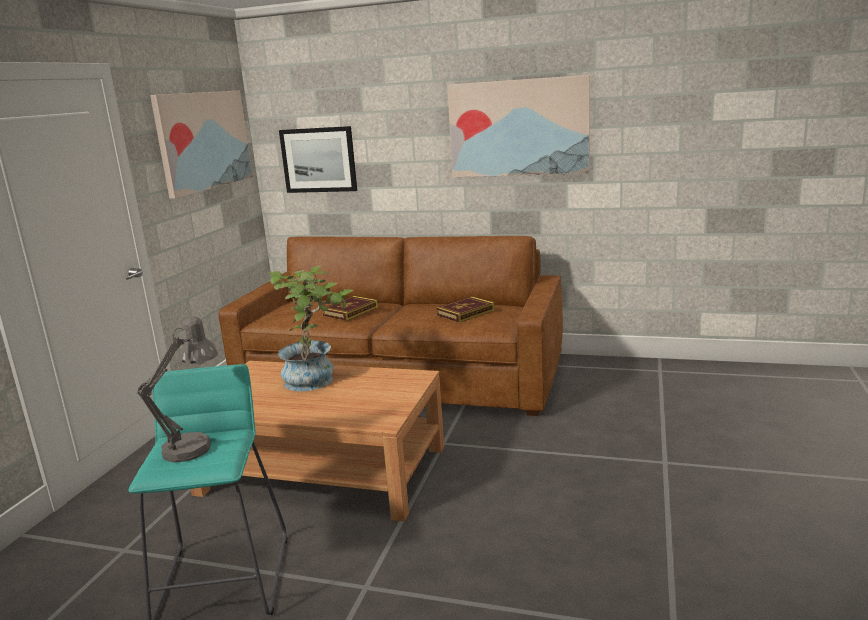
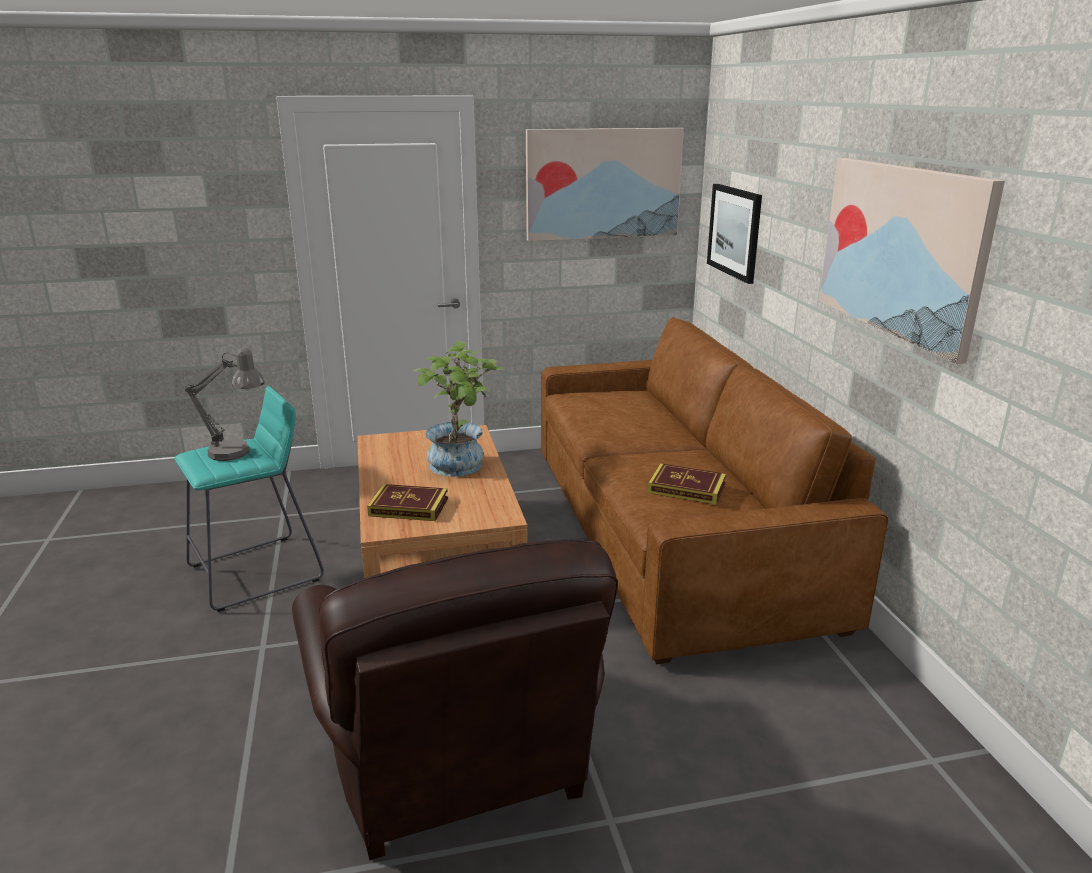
camera: 60 degrees right, 5 degrees up
book [323,296,378,321] -> book moved to [367,484,448,521]
none -> brown armchair [292,540,618,860]

